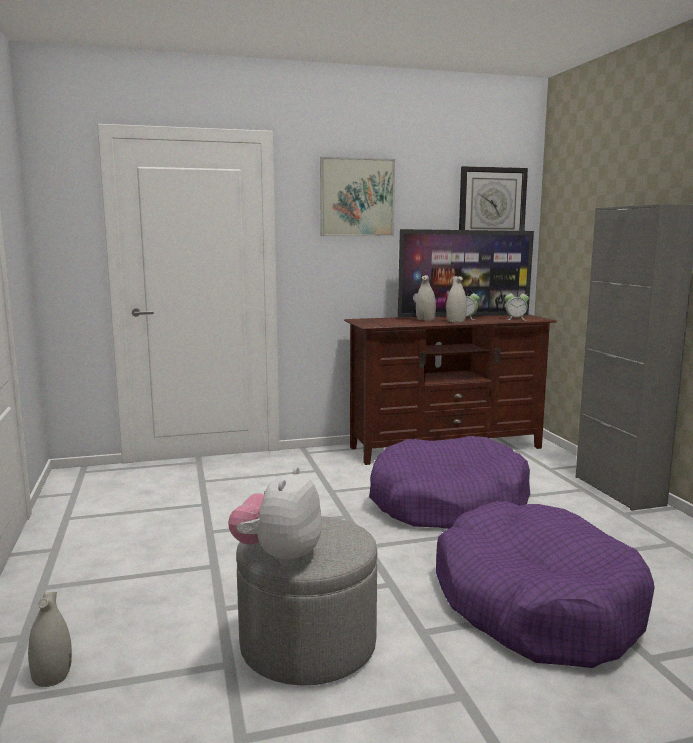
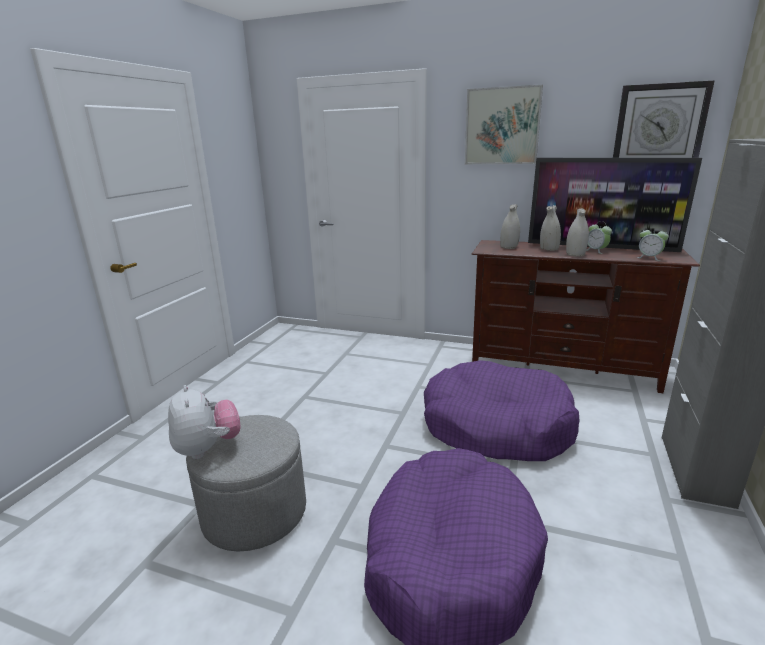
camera: 35 degrees right, 10 degrees up
white vase [28,592,72,687] -> white vase moved to [500,205,520,249]
plush toy [228,467,322,566] -> plush toy turned 105 degrees clockwise [168,385,241,459]

